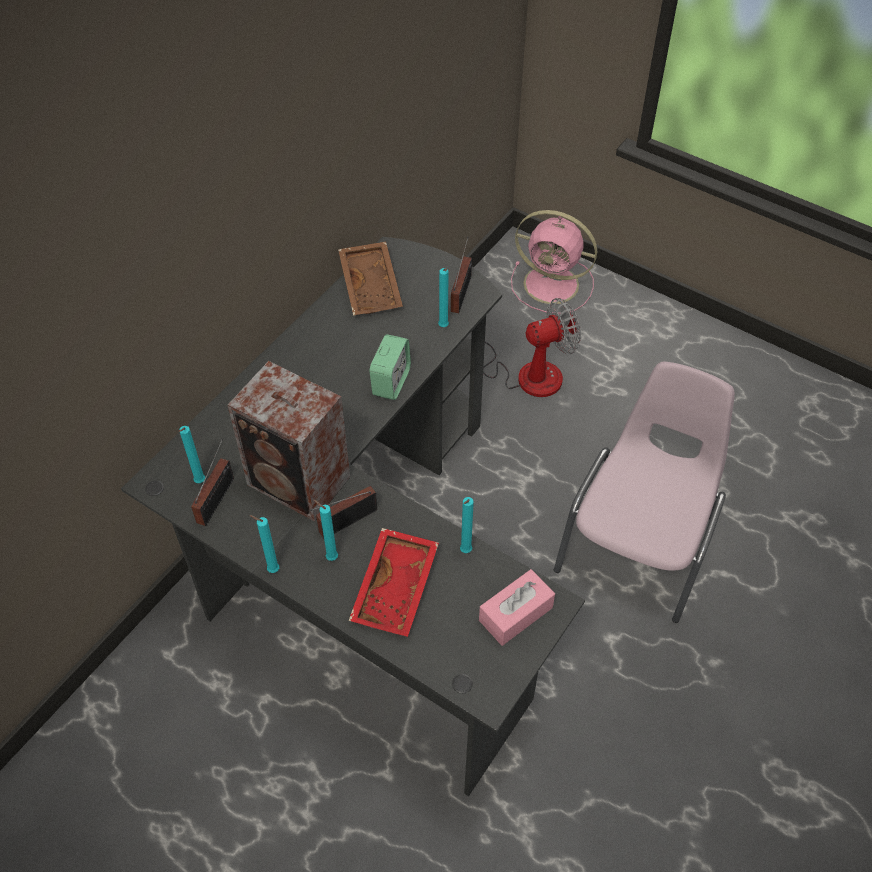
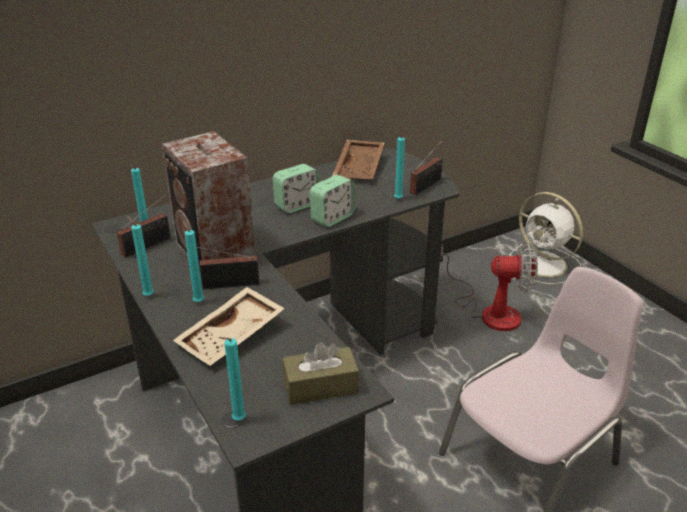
camera: 25 degrees right, 20 degrees down
red tray [349,528,439,637] -> beige tray [173,287,285,366]
turquoise candle [460,497,474,553] -> turquoise candle moved to [219,337,246,420]
pink tissue box [479,569,555,646] -> brown tissue box [282,342,359,405]
pink fan [511,210,597,314] -> white fan [510,192,583,285]
none -> alarm clock [273,164,319,213]

